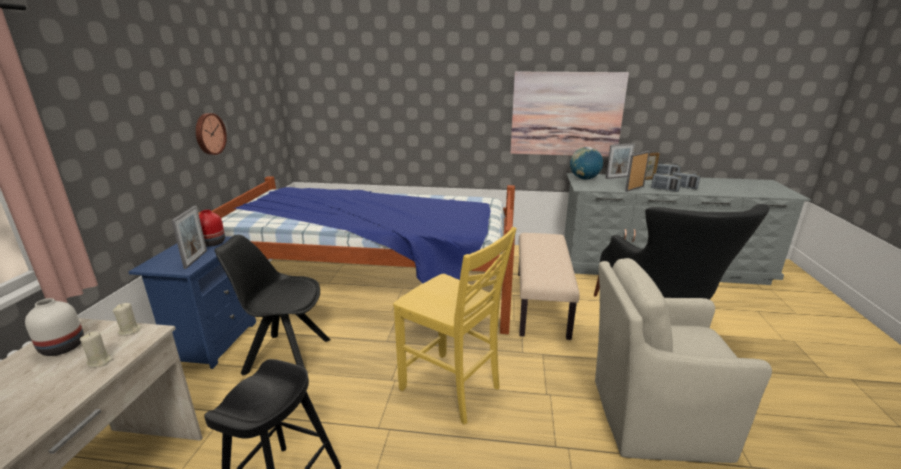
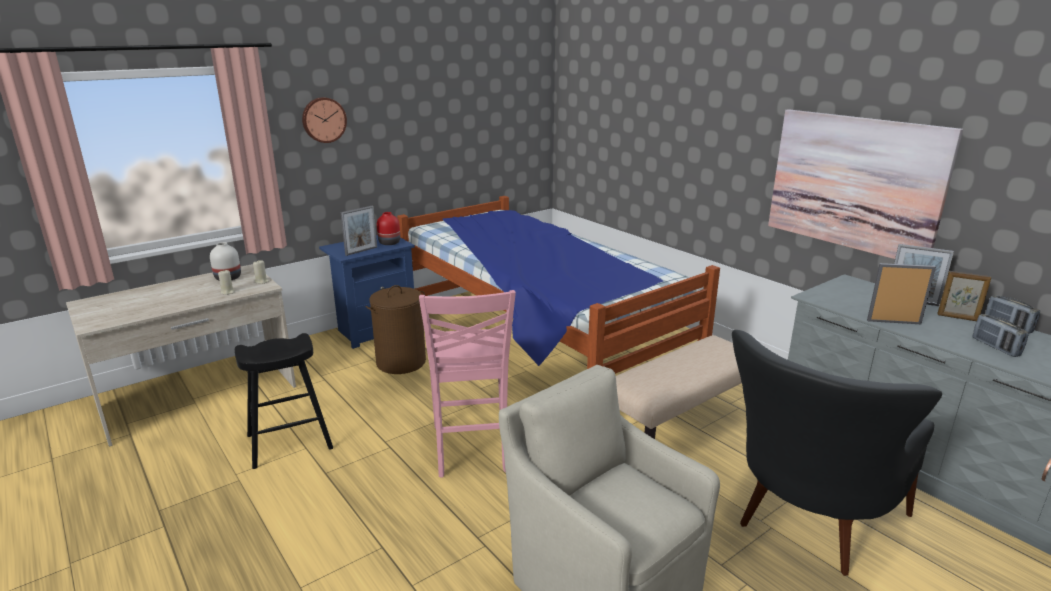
camera: 45 degrees right, 0 degrees up
wall clock [196,113,227,155] -> wall clock moved to [302,97,347,143]
black chair [214,235,331,375] -> brown laundry basket [365,285,426,374]
yellow chair [393,227,517,424] -> pink chair [419,290,516,478]
globe [570,147,603,180] -> none
radio [651,173,682,192] -> none

